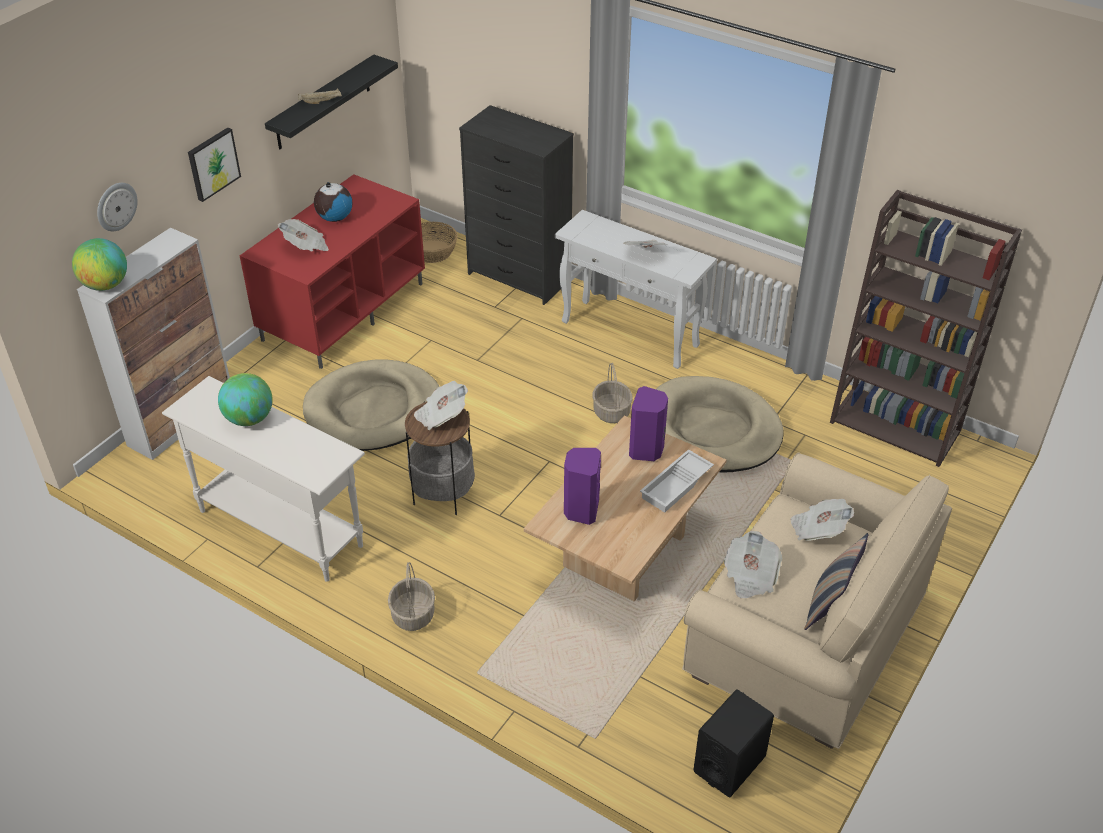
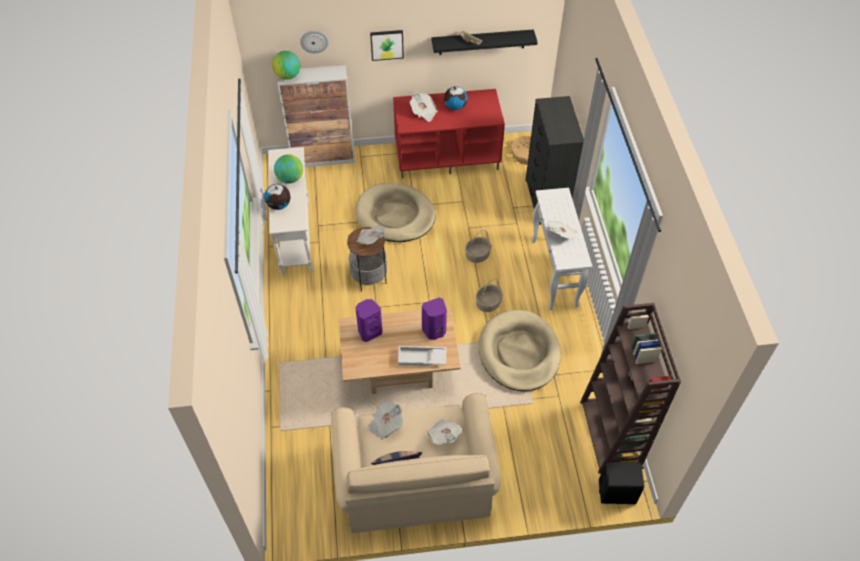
camera: 50 degrees right, 10 degrees up
basket [388,562,435,631] -> basket moved to [465,230,491,263]
black speaker [693,689,774,797] -> black speaker moved to [599,462,644,504]
none -> globe [264,184,290,210]

